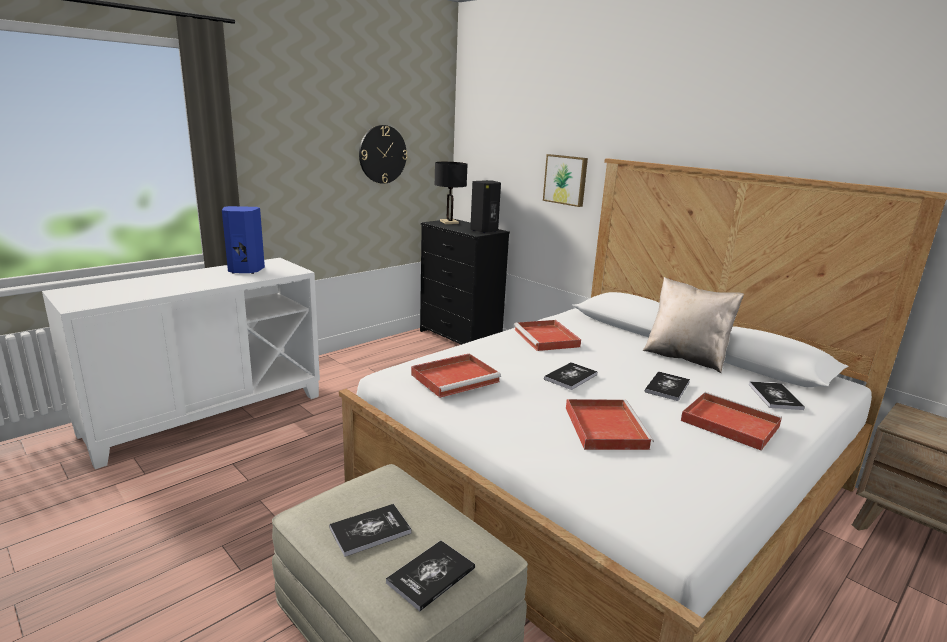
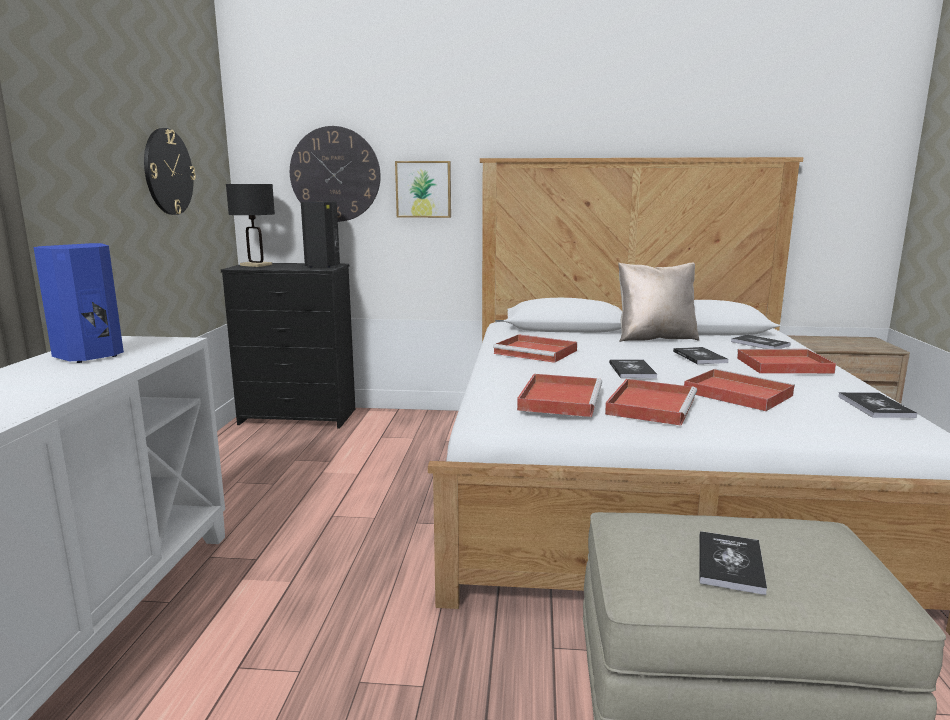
camera: 40 degrees left, 5 degrees down
book [386,541,475,611] -> book moved to [838,392,917,418]
none -> wall clock [290,126,381,222]
none -> red tray [605,379,697,426]

